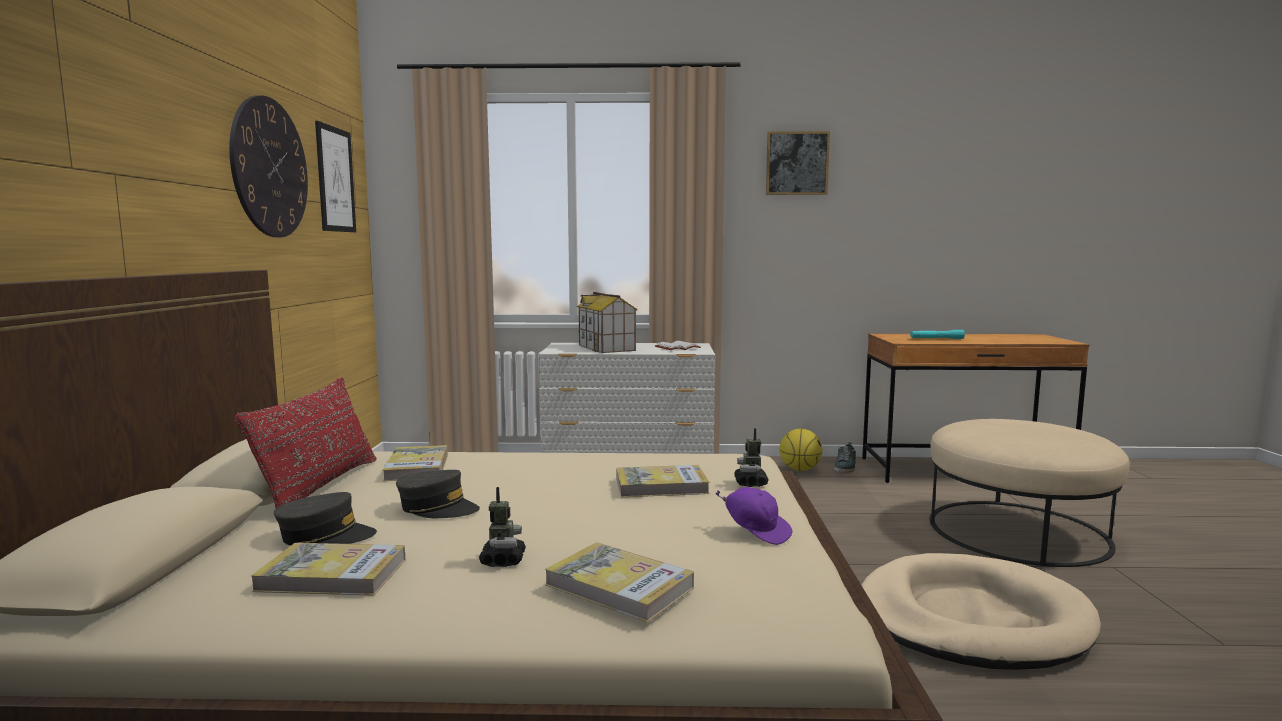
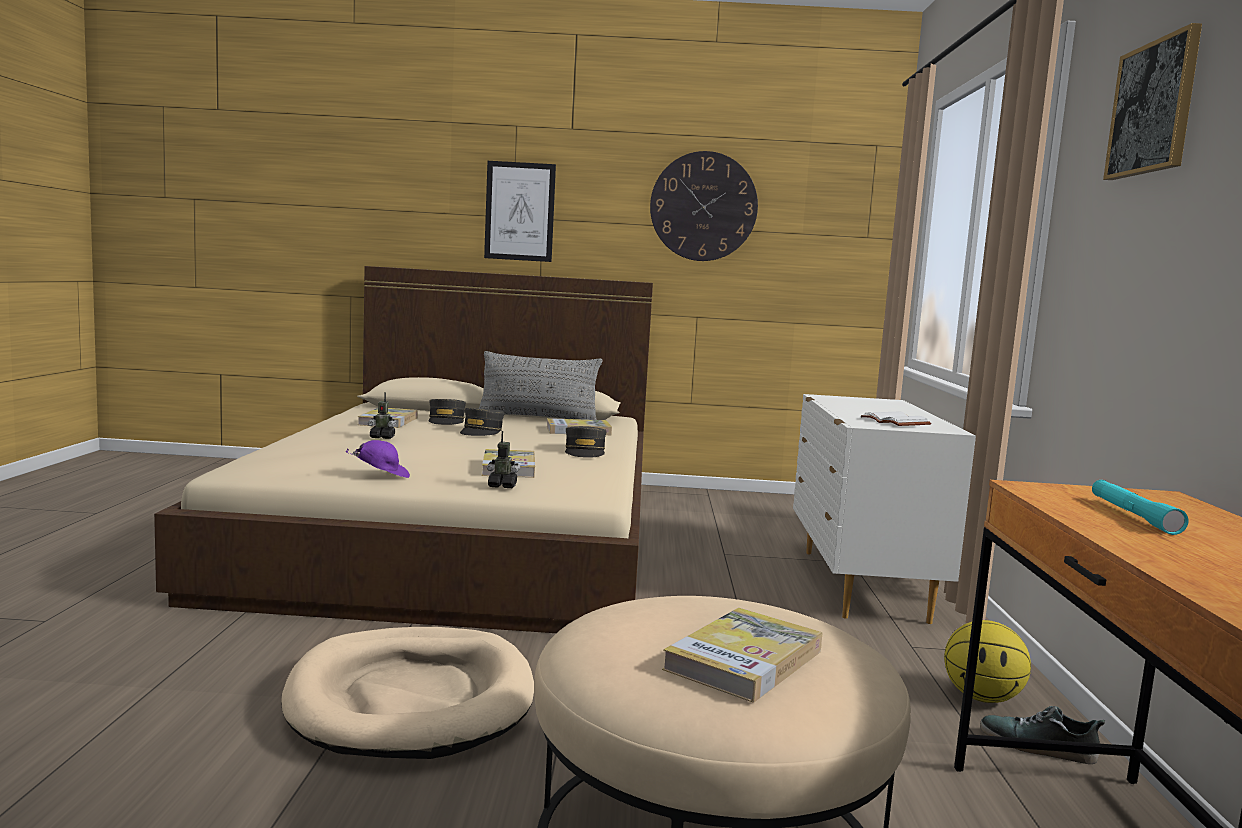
camera: 90 degrees right, 0 degrees up
red pillow [235,377,377,509] -> grey pillow [478,351,602,420]
picture [315,121,356,232] -> picture moved to [484,161,556,262]
book [545,542,694,622] -> book moved to [662,608,823,702]
toy house [577,292,638,353] -> none
purple cap [715,487,792,545] -> purple cap turned 150 degrees counterclockwise [345,440,410,478]
none -> grey cap [565,426,607,458]

